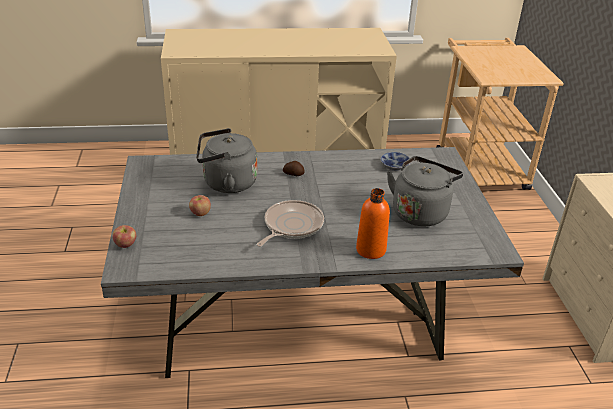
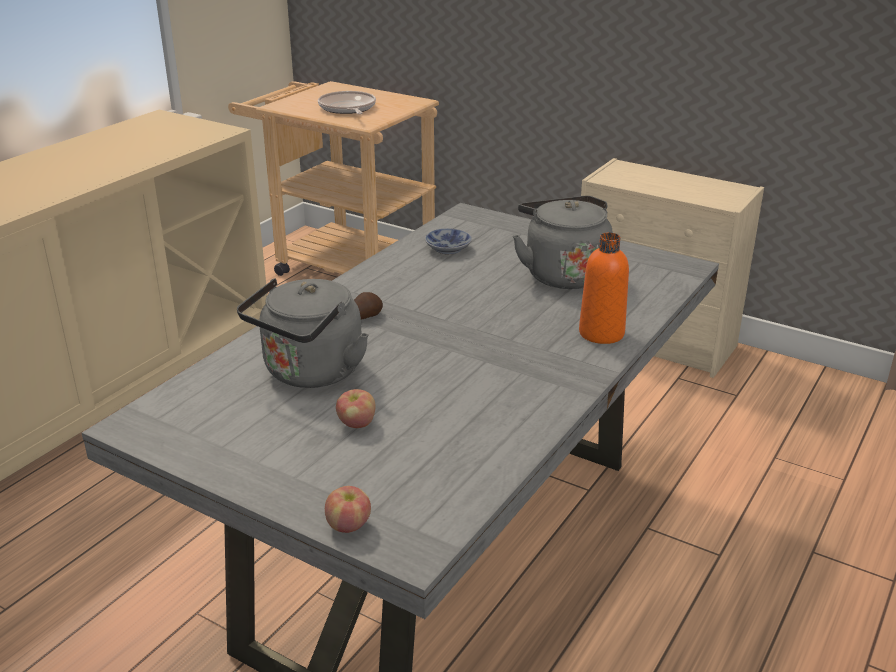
camera: 50 degrees left, 5 degrees down
frying pan [257,200,324,247] -> frying pan moved to [318,91,376,114]

